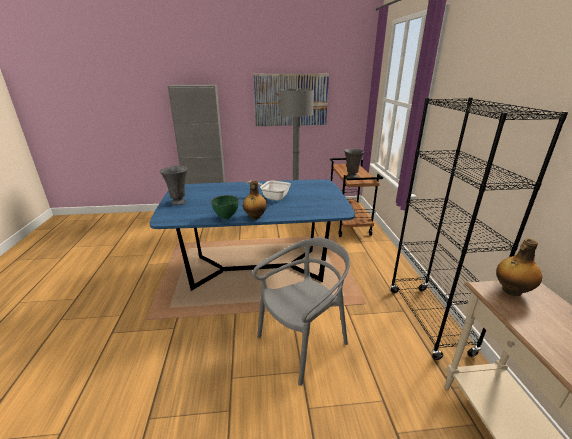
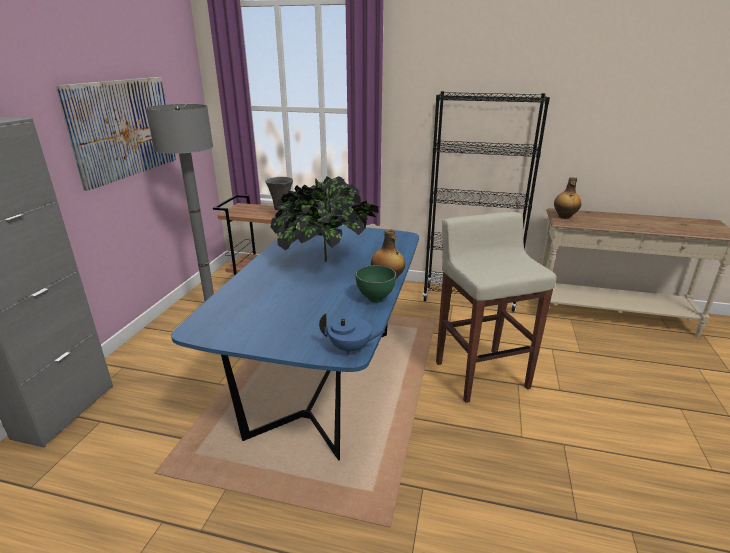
camera: 70 degrees left, 0 degrees up
grey vase [160,165,188,205] -> none
frying pan [247,180,291,201] -> potted plant [271,176,378,262]
grey chair [252,238,350,386] -> beige stool [436,212,557,403]
none -> blue teapot [319,313,385,355]

